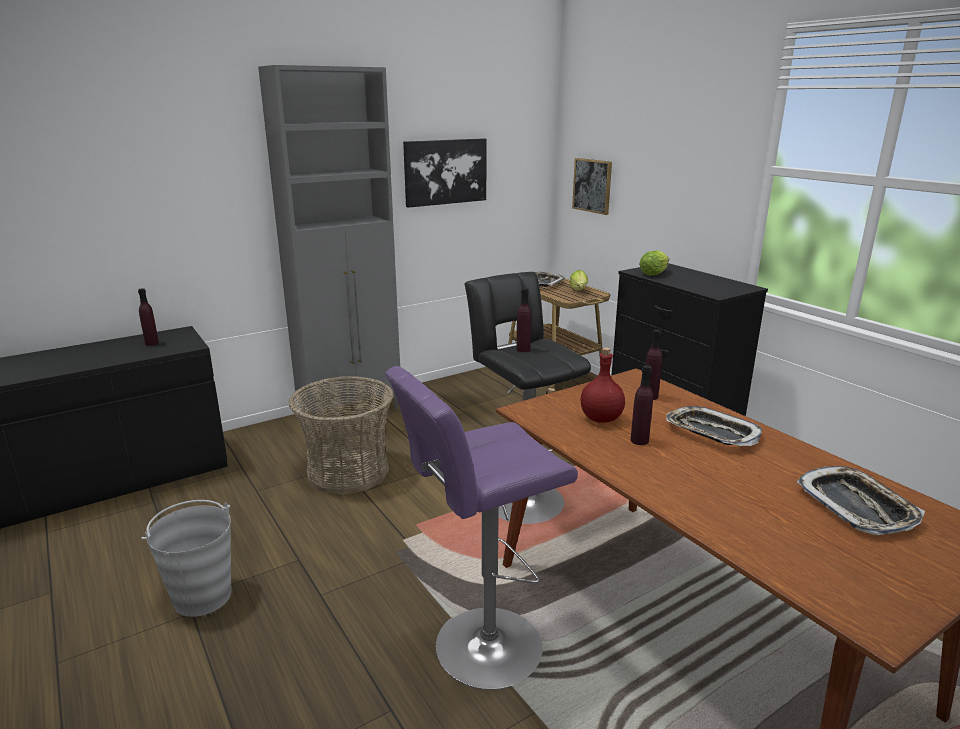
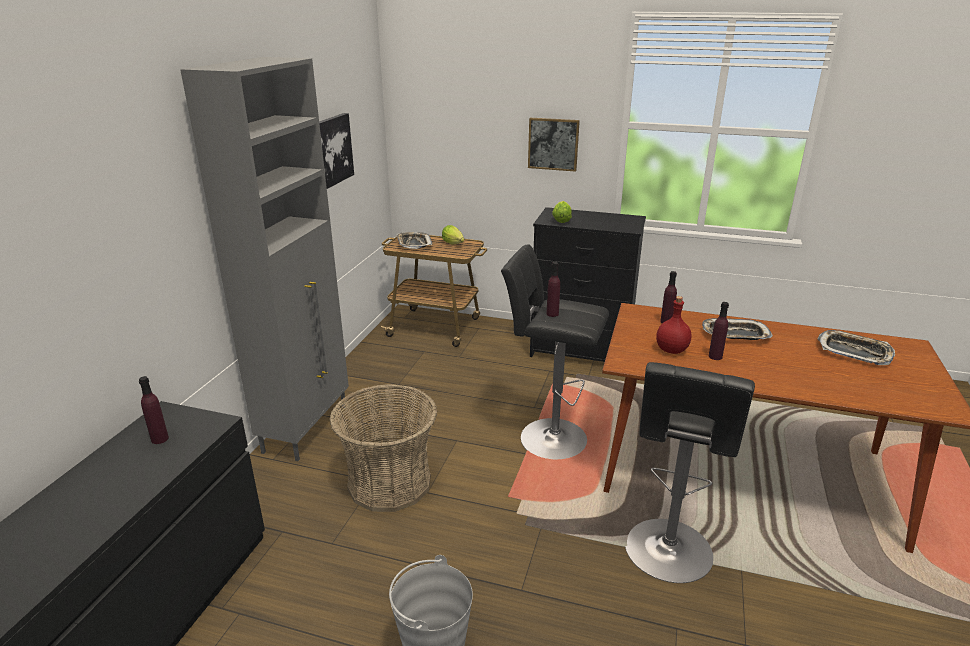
camera: 40 degrees left, 5 degrees up
purple stool [385,366,578,690] -> black stool [625,362,755,583]
picture [572,158,612,215] -> picture moved to [528,118,580,172]

